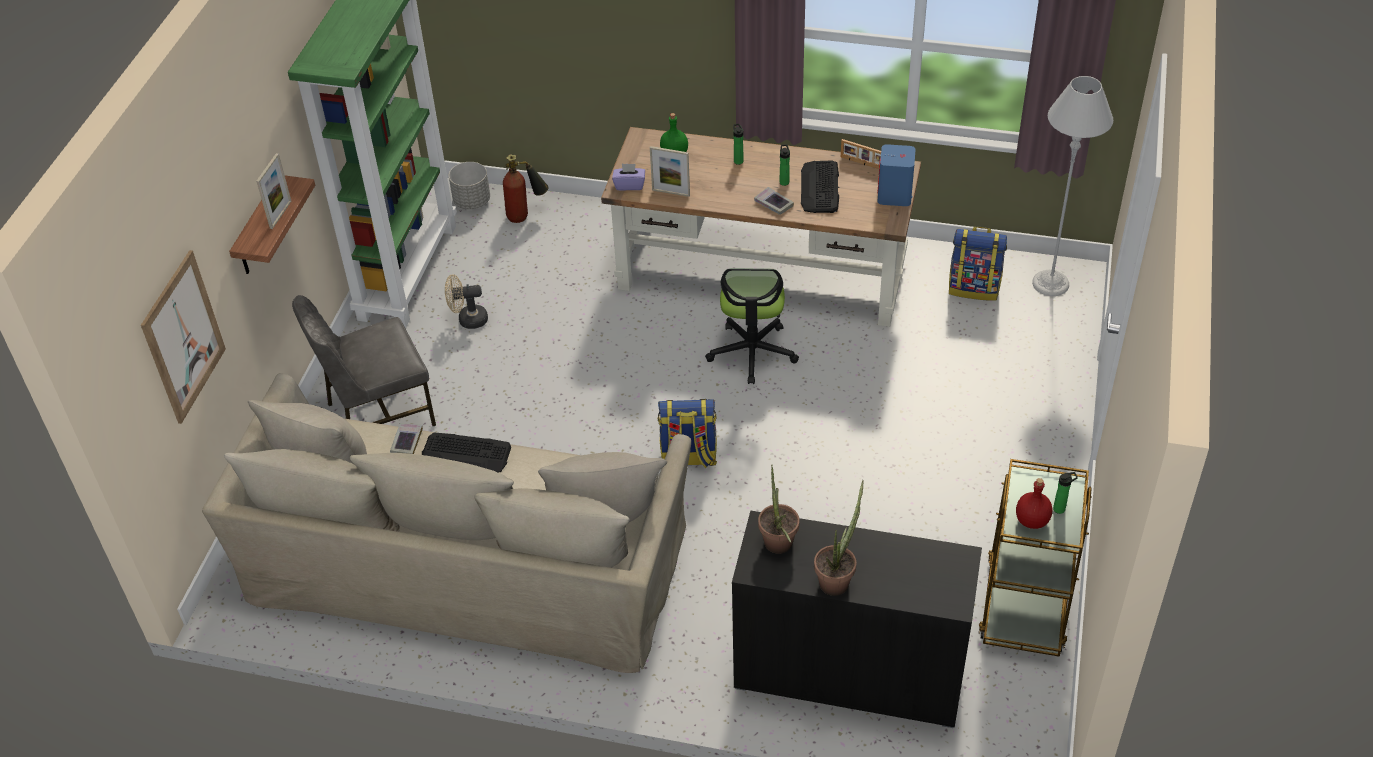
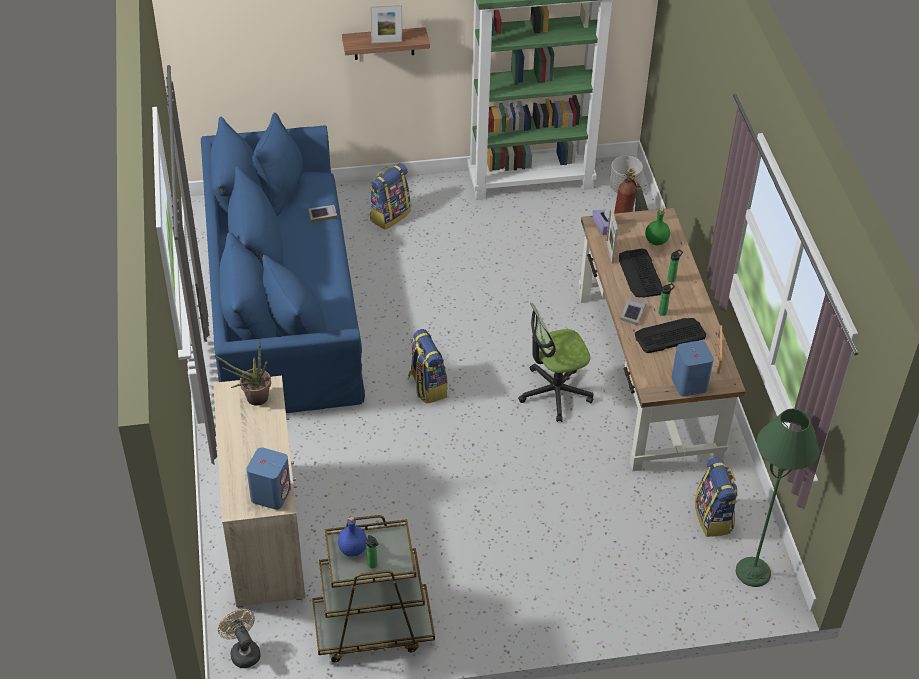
camera: 65 degrees right, 0 degrees up
picture [141,250,226,424] -> none
beige sofa [202,373,691,673] -> blue sofa [201,112,365,413]
grey chair [292,295,436,426] -> backpack [370,163,410,229]
keyboard [422,433,511,472] -> keyboard moved to [619,248,662,297]
beige fan [445,274,488,329] -> beige fan moved to [218,609,261,668]
black cabinet [732,510,982,728] -> beige cabinet [213,376,305,608]
potted plant [814,480,864,596] -> none
red bottle [1016,478,1052,529] -> blue bottle [338,516,367,557]
grey floor lamp [1032,76,1113,296] -> green floor lamp [736,409,820,587]
none -> blue speaker [247,447,291,510]

